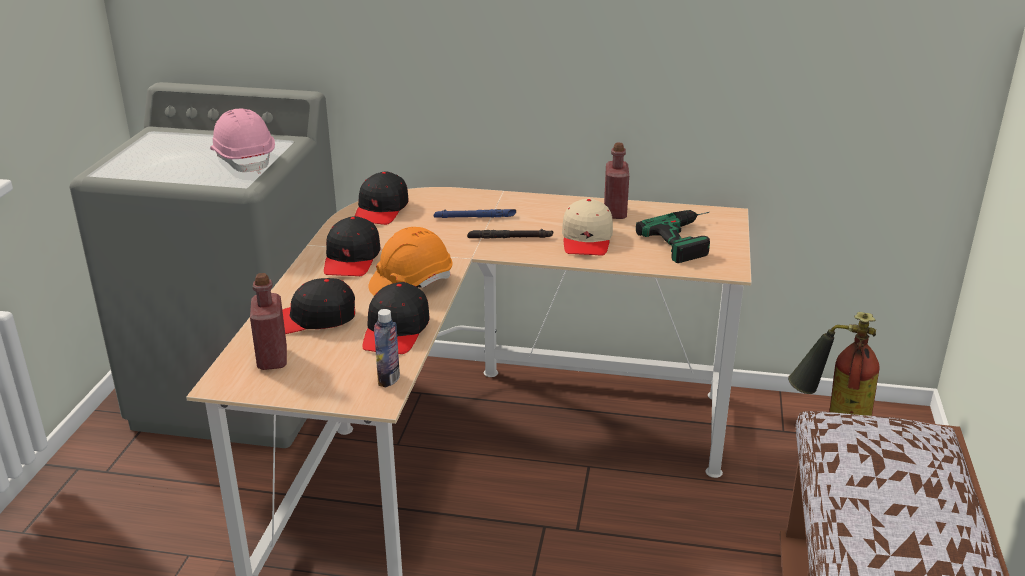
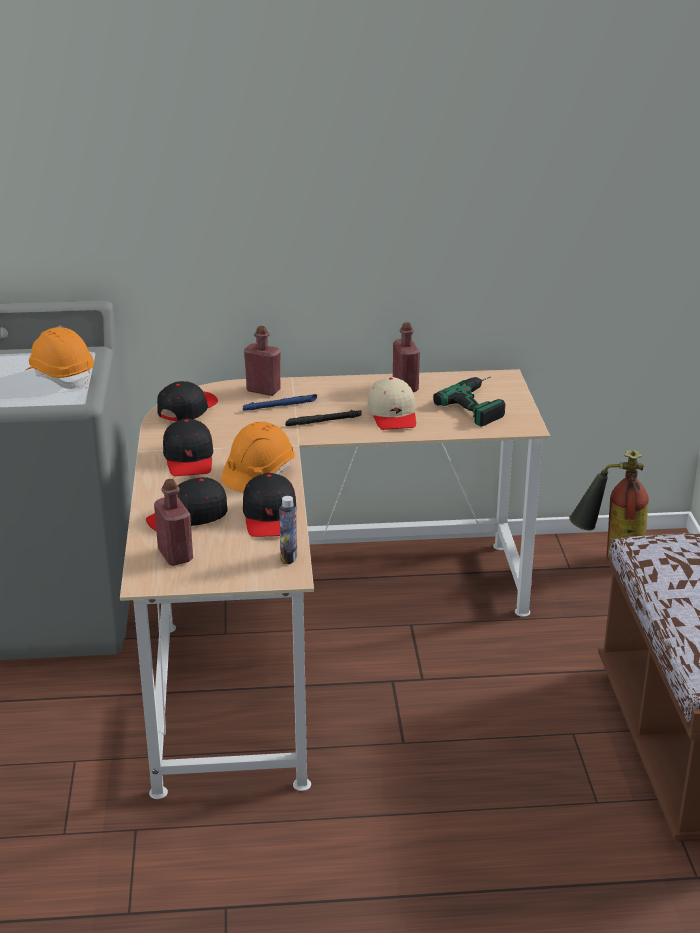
camera: 15 degrees left, 0 degrees up
pink hard hat [210,108,275,174] -> orange hard hat [26,327,94,389]
black cap [355,172,409,225] -> black cap turned 150 degrees counterclockwise [157,381,218,421]
none -> red bottle [244,326,281,396]

